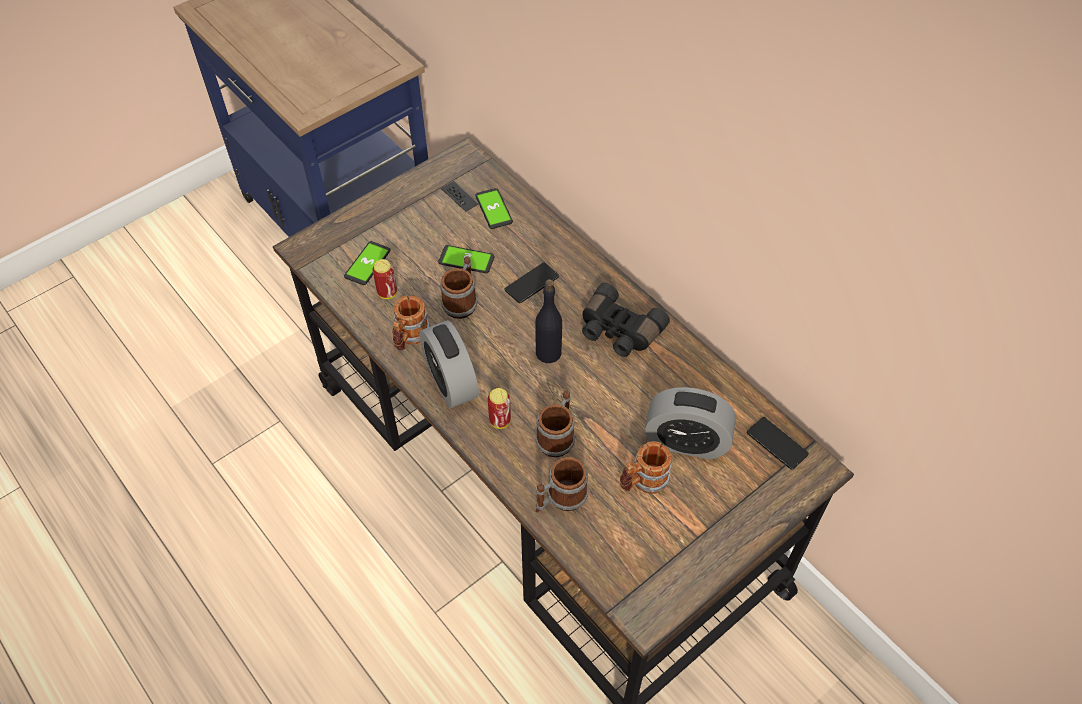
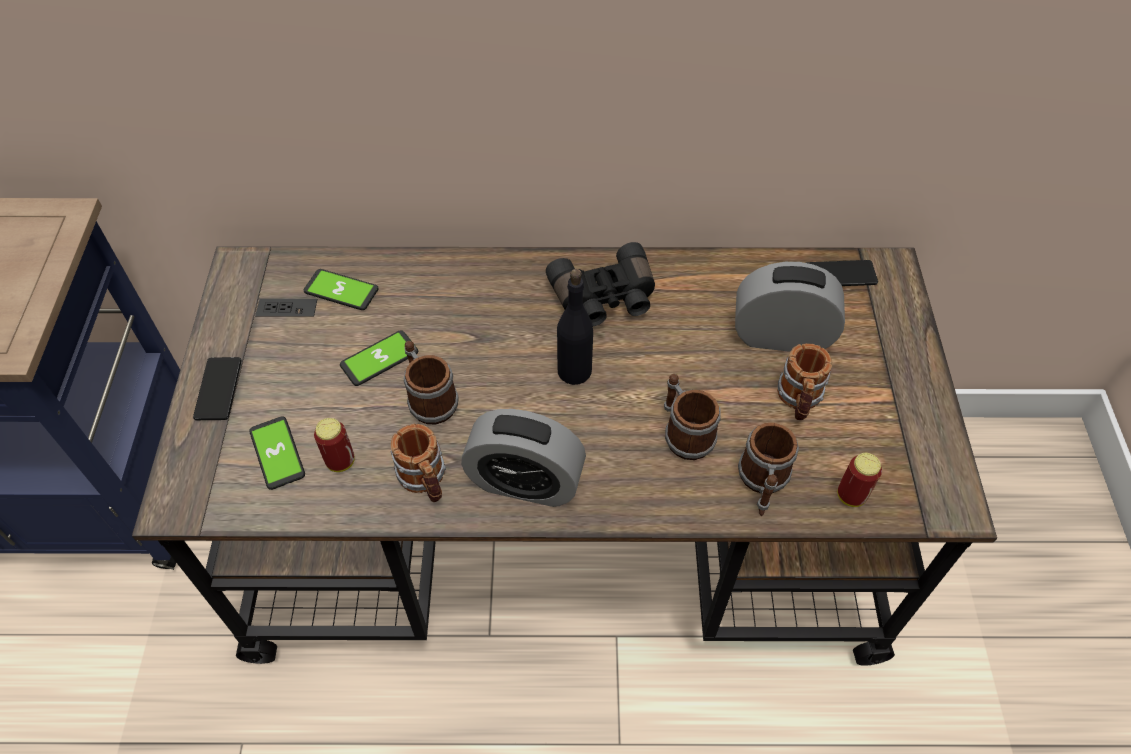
camera: 50 degrees left, 0 degrees up
can [488,388,511,429] -> can moved to [837,453,882,507]
phone [505,263,559,303] -> phone moved to [193,357,242,420]
alarm clock [645,387,736,459] -> alarm clock turned 135 degrees counterclockwise [735,262,845,352]

